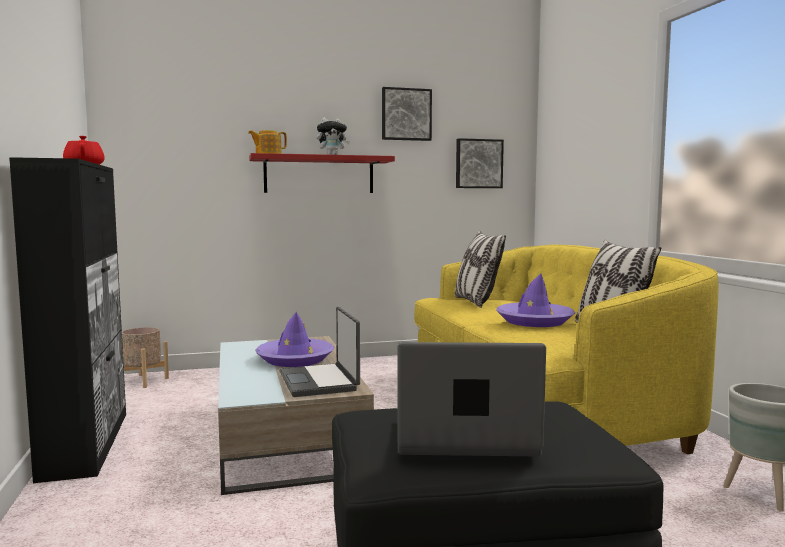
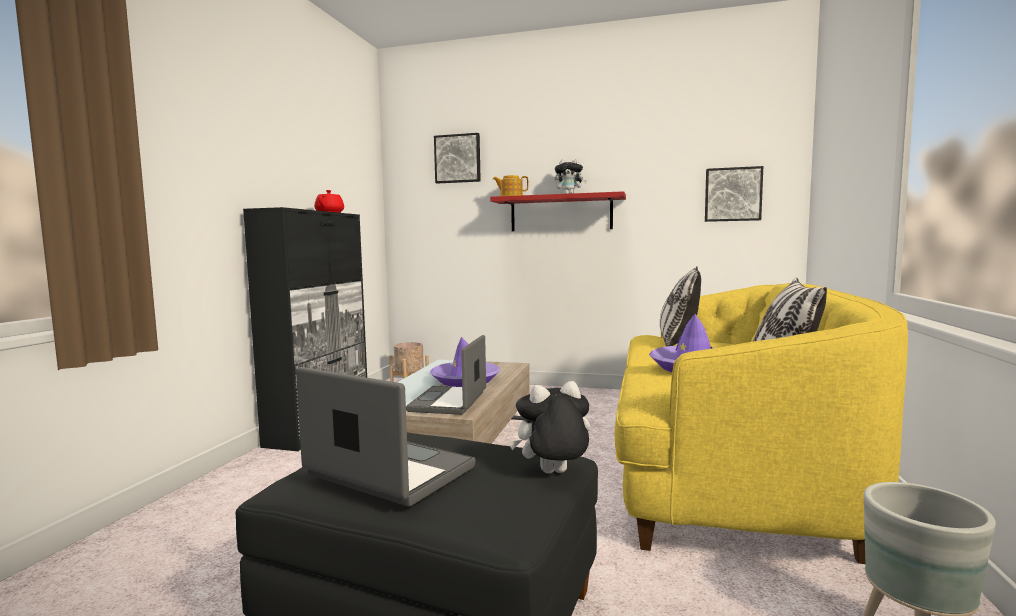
camera: 30 degrees right, 0 degrees up
picture [382,87,432,141] -> picture moved to [434,133,481,184]
none -> plush toy [508,381,591,474]

